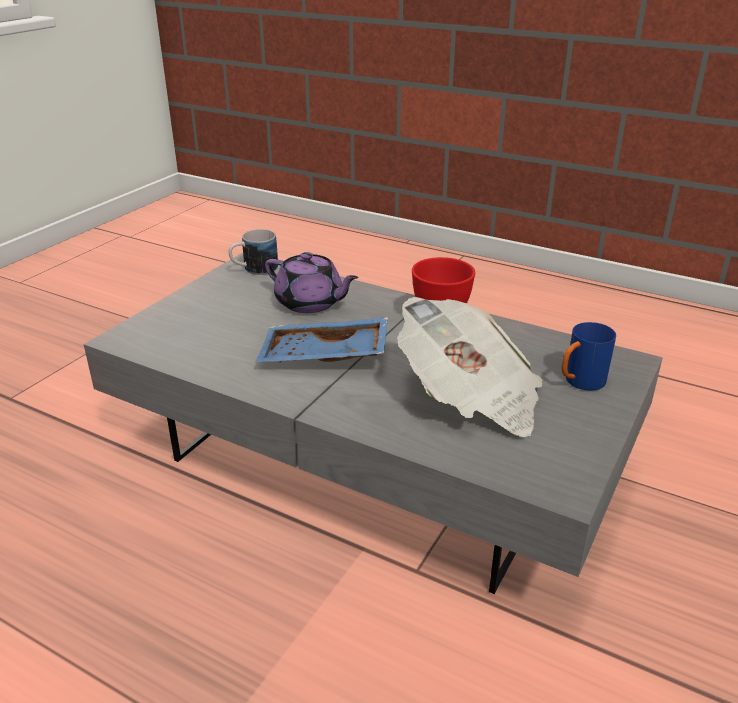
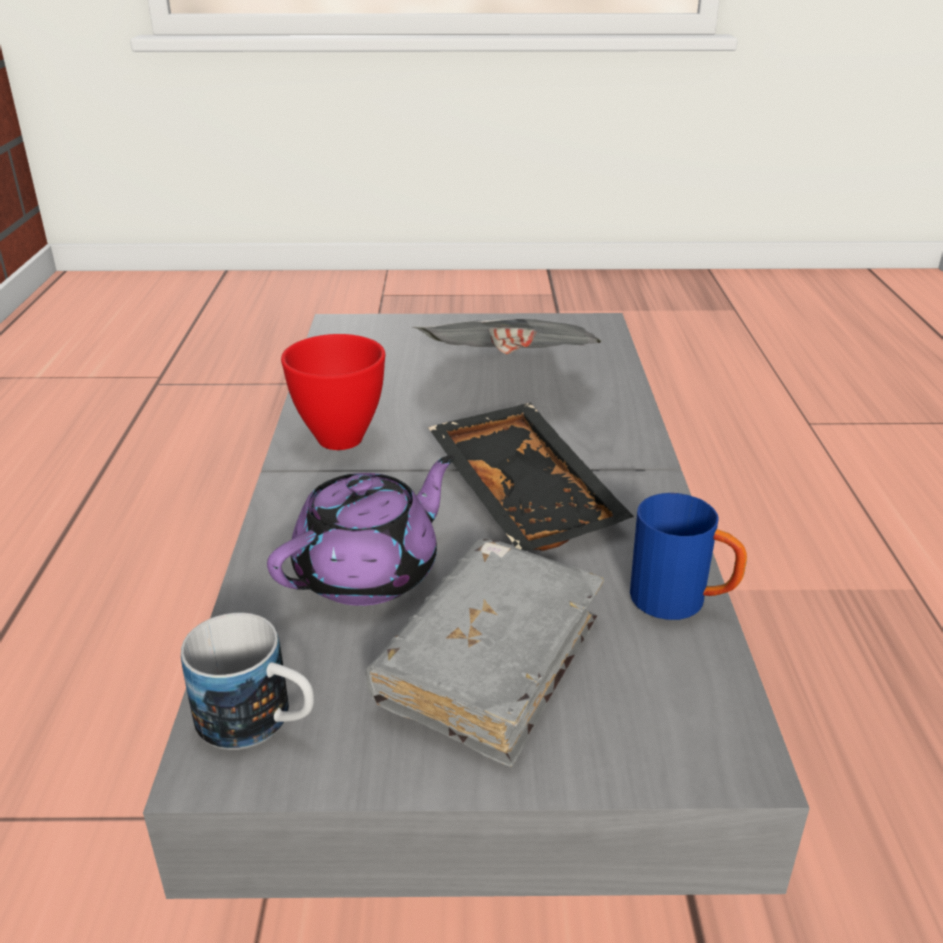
camera: 120 degrees left, 0 degrees up
blue tray [256,317,388,362] -> black tray [428,403,634,551]
purple teapot [265,252,359,313] -> purple teapot turned 45 degrees clockwise [267,455,455,606]
blue mug [562,322,616,390] -> blue mug moved to [630,493,747,620]
none -> grey book [366,538,604,767]

